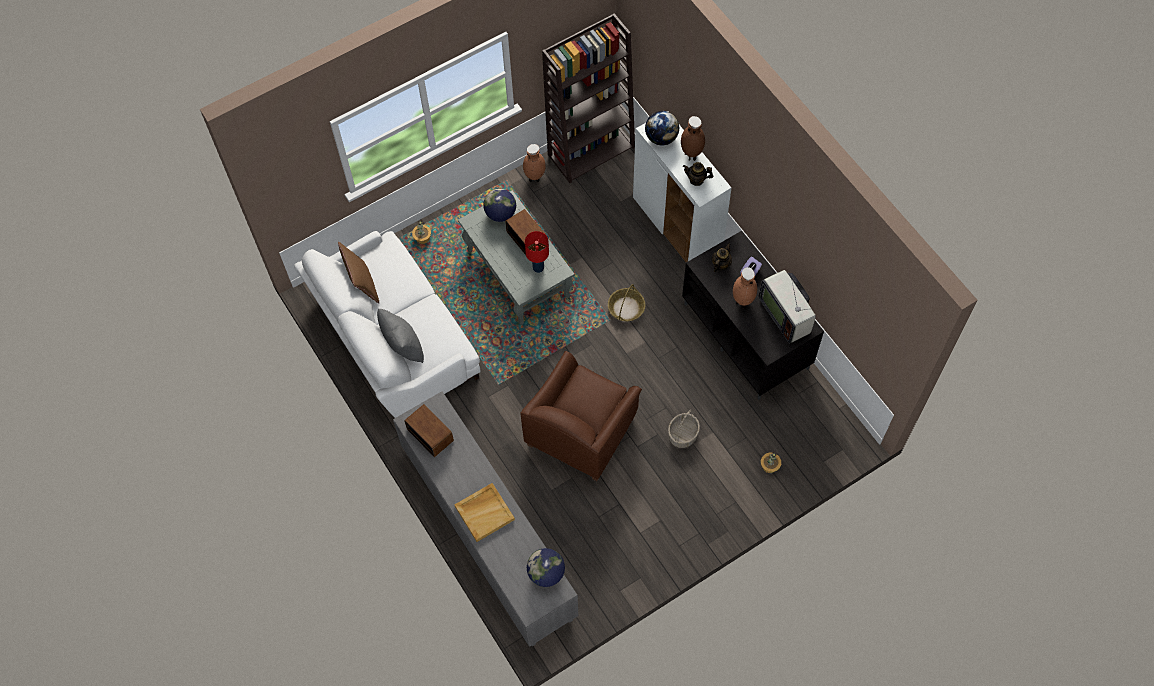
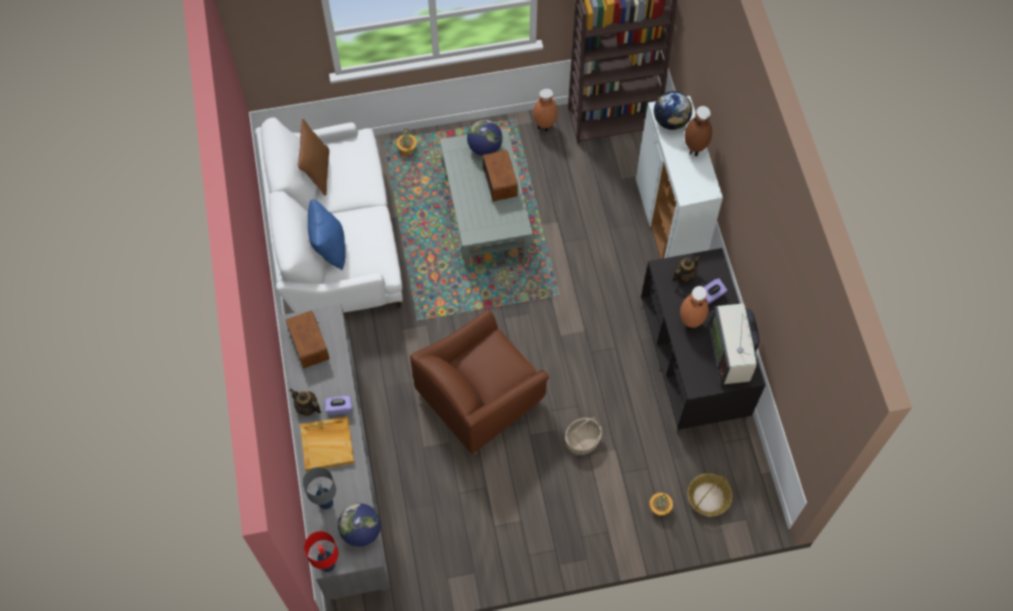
camera: 20 degrees right, 0 degrees up
grey pillow [377,309,424,363] -> blue pillow [308,199,346,270]
red table lamp [525,231,549,273] -> red table lamp moved to [304,531,338,572]
basket [608,284,645,321] -> basket moved to [687,473,732,516]
teapot [683,162,713,186] -> teapot moved to [289,389,321,416]
none -> grey table lamp [303,467,336,509]
none -> purple tissue box [325,396,352,415]

